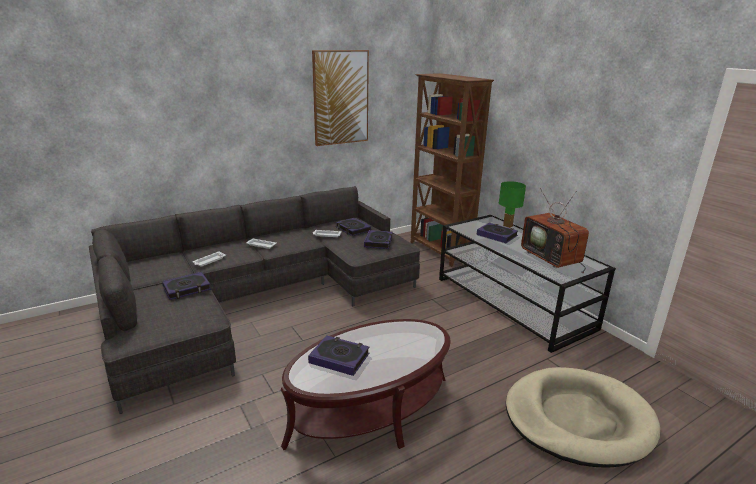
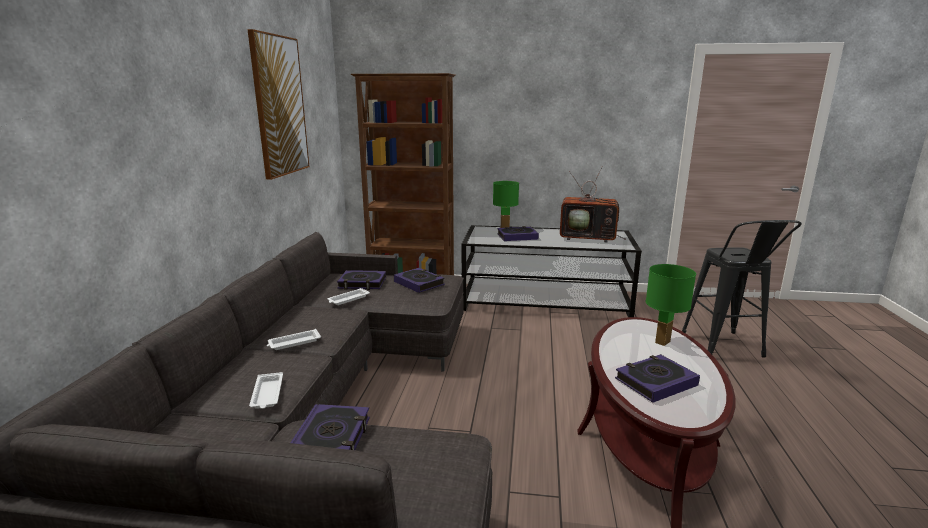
camera: 50 degrees left, 5 degrees down
beige dog bed [506,367,660,468] -> black stool [682,220,802,358]
none -> green table lamp [646,264,696,346]

